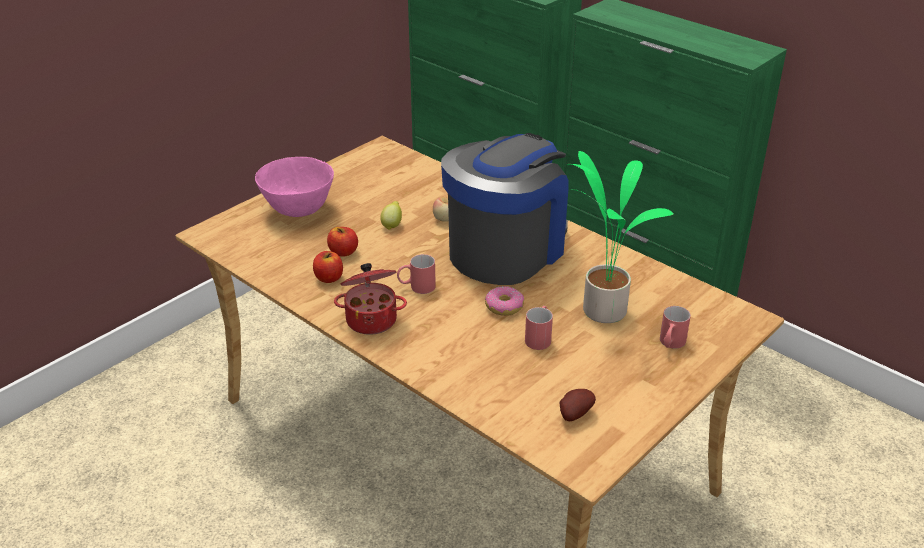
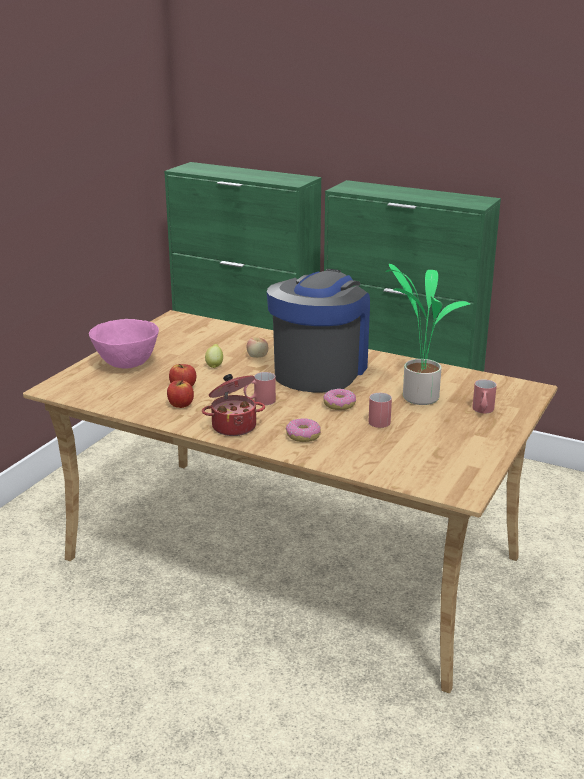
camera: 15 degrees left, 10 degrees down
potato [559,389,596,421] -> none
none -> donut [286,418,321,442]

